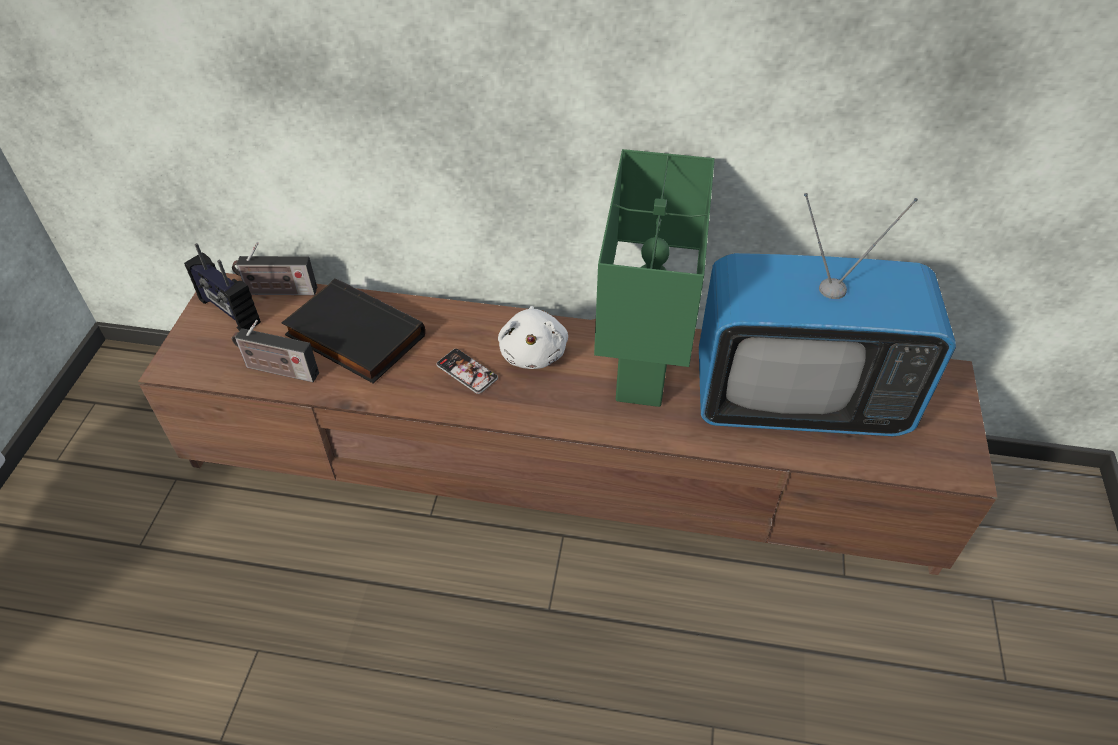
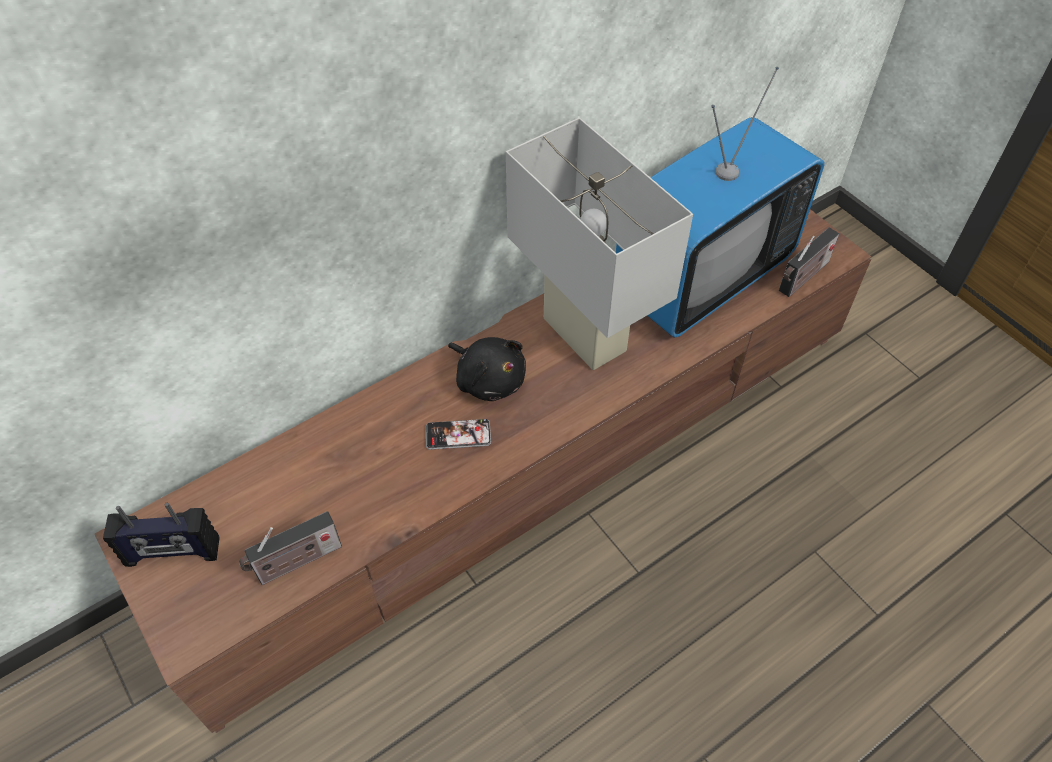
camera: 45 degrees left, 5 degrees up
radio [232,242,317,295] -> radio moved to [779,227,839,297]
black book [281,278,425,384] -> none
white plush toy [498,306,568,369] -> black plush toy [448,337,526,401]
green table lamp [594,149,715,407] -> white table lamp [506,118,693,370]

